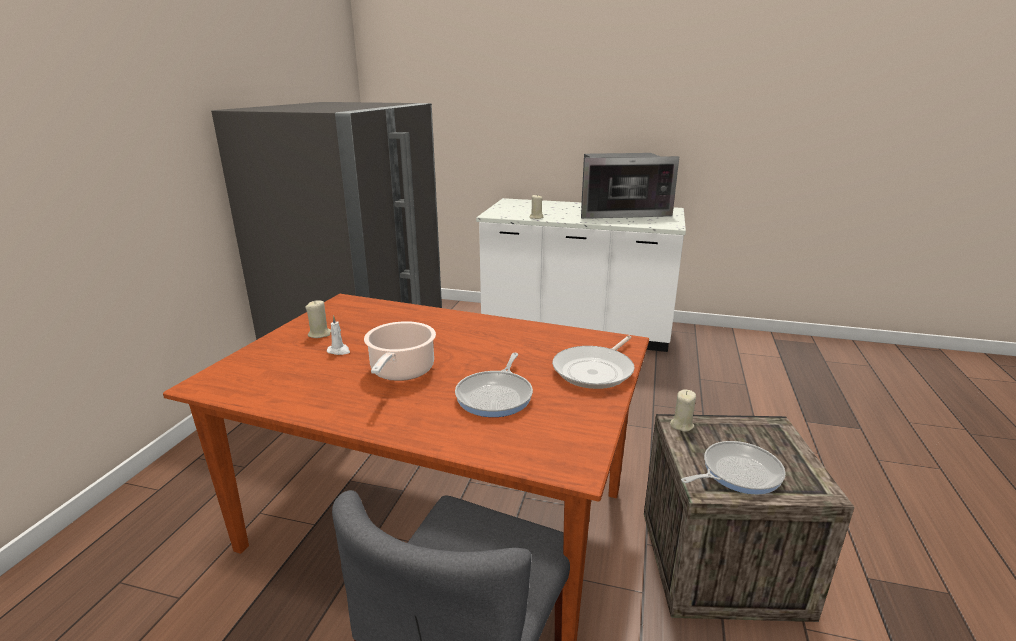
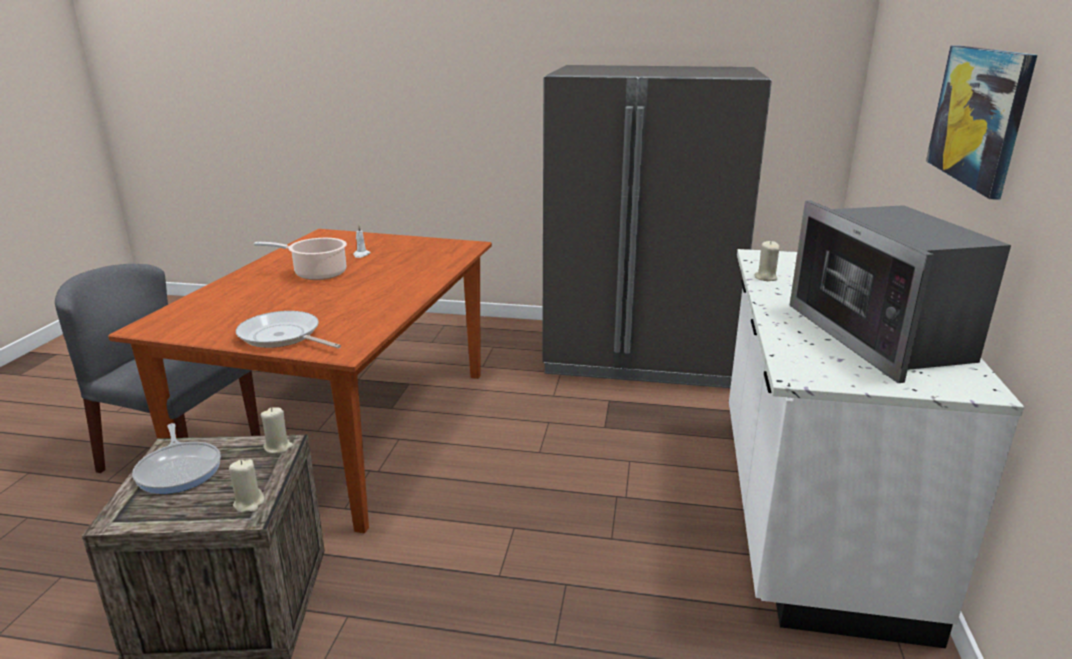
camera: 85 degrees right, 0 degrees up
beige candle [306,300,331,338] -> beige candle moved to [229,460,265,513]
frying pan [455,353,533,417] -> none
none -> picture [926,46,1037,200]

